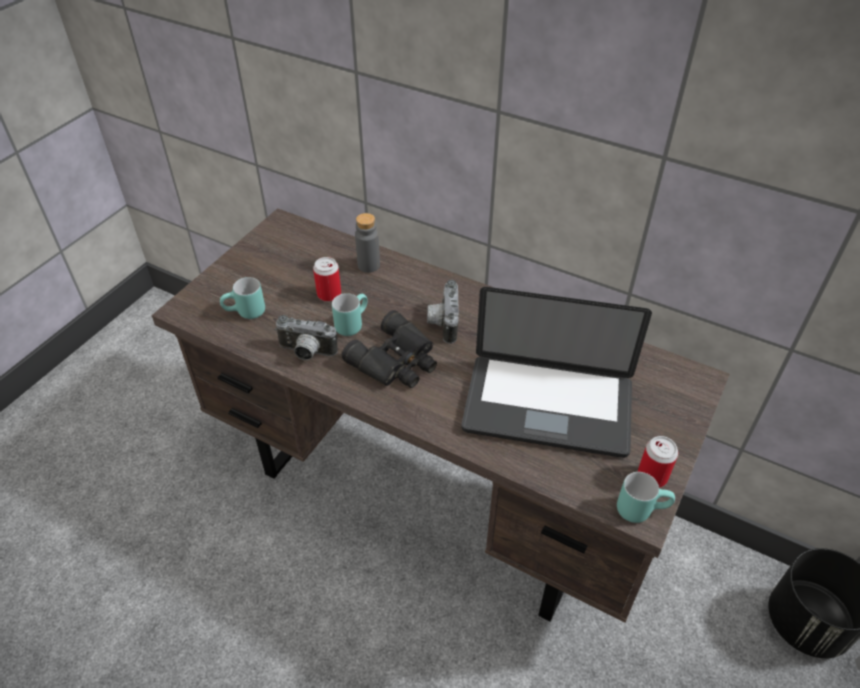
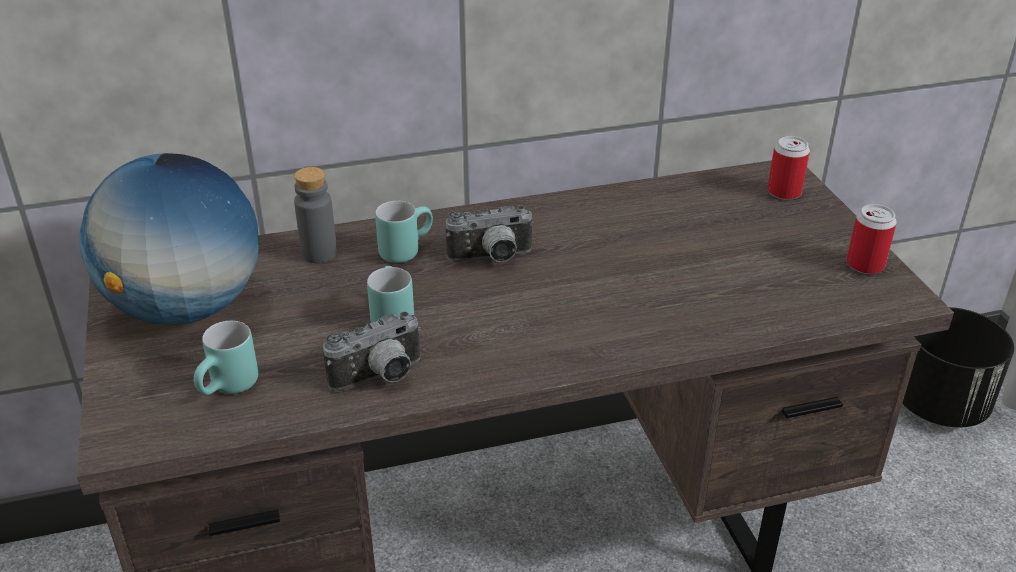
camera: 45 degrees left, 10 degrees down
can [313,257,341,302] -> can moved to [767,136,810,200]
black binoculars [342,310,437,388] -> none
camera [427,280,459,344] -> camera turned 60 degrees counterclockwise [446,205,534,262]
laptop [461,287,652,458] -> none
turquoise mug [617,472,675,523] -> turquoise mug moved to [375,201,433,263]
none -> globe [79,153,259,325]

